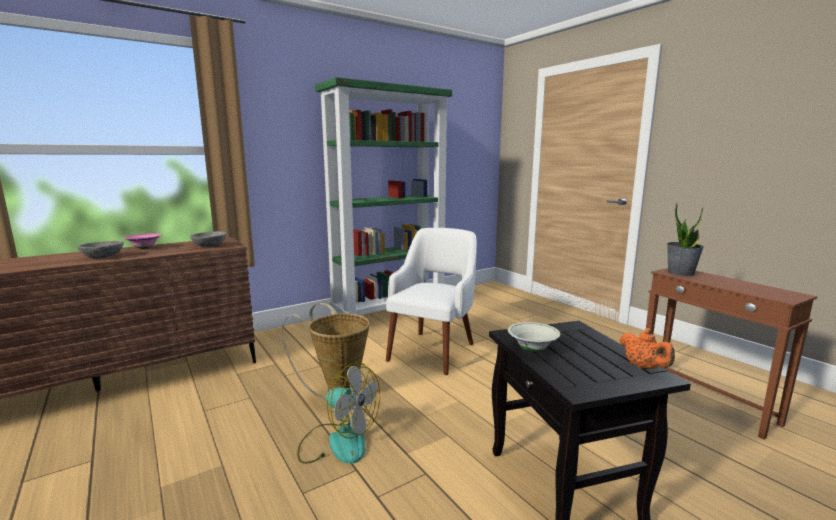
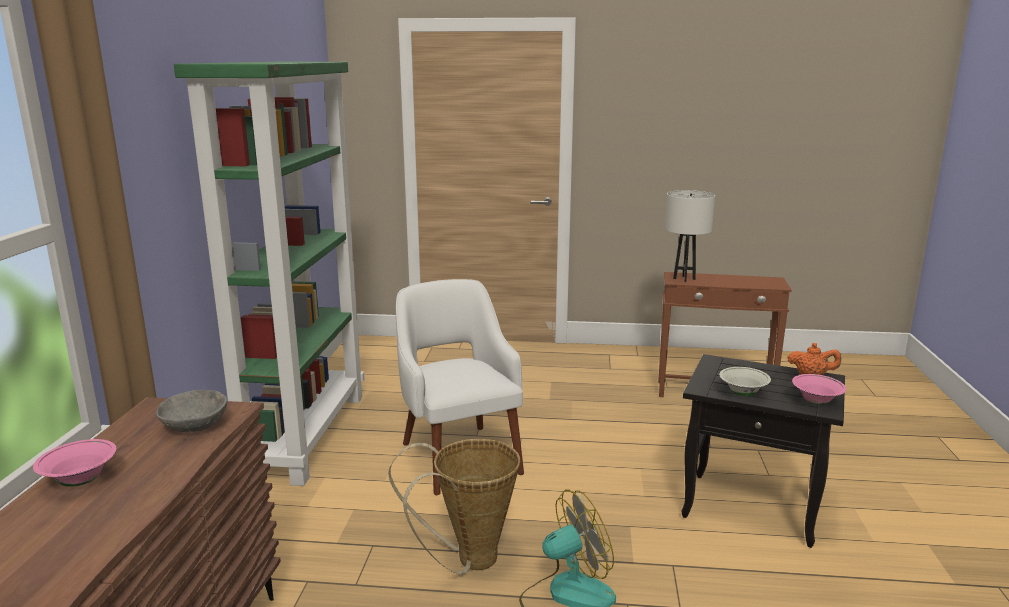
camera: 50 degrees left, 5 degrees up
grey bowl [77,241,124,259] -> none
potted plant [667,203,704,276] -> white table lamp [665,190,715,282]
none -> pink bowl [792,374,847,404]

